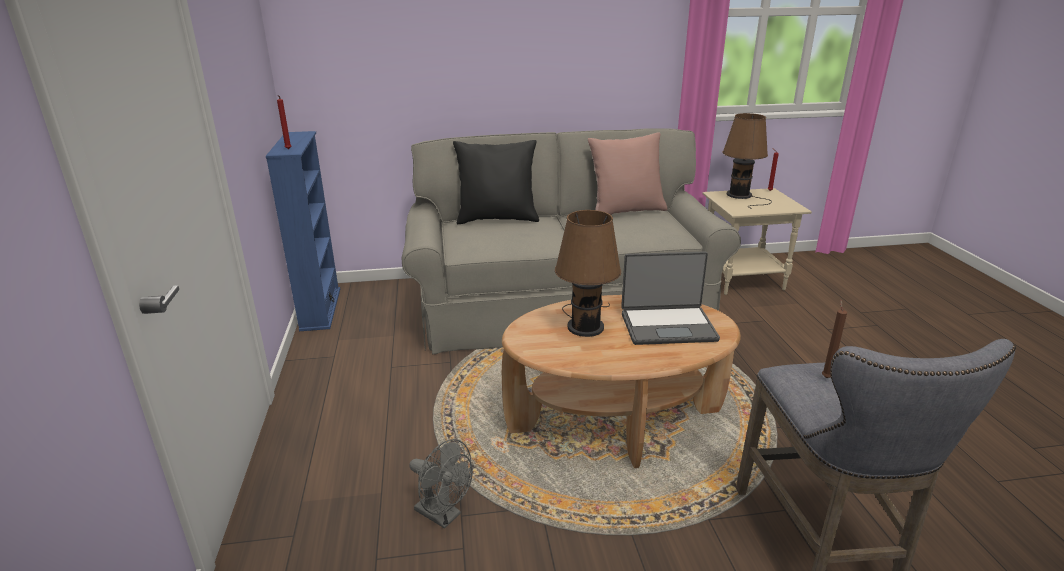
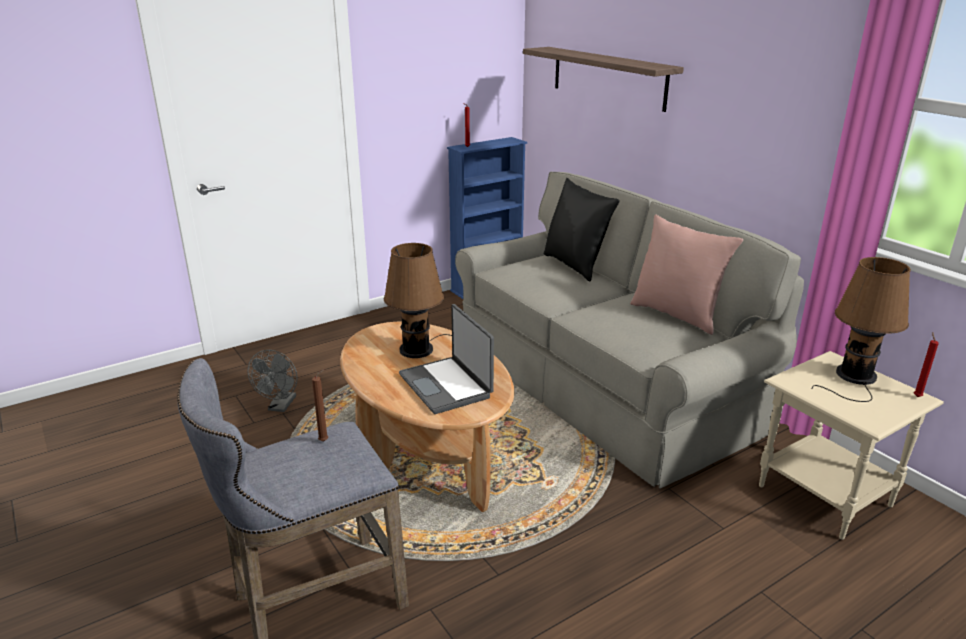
camera: 65 degrees right, 0 degrees up
none -> shelf [523,47,684,112]

